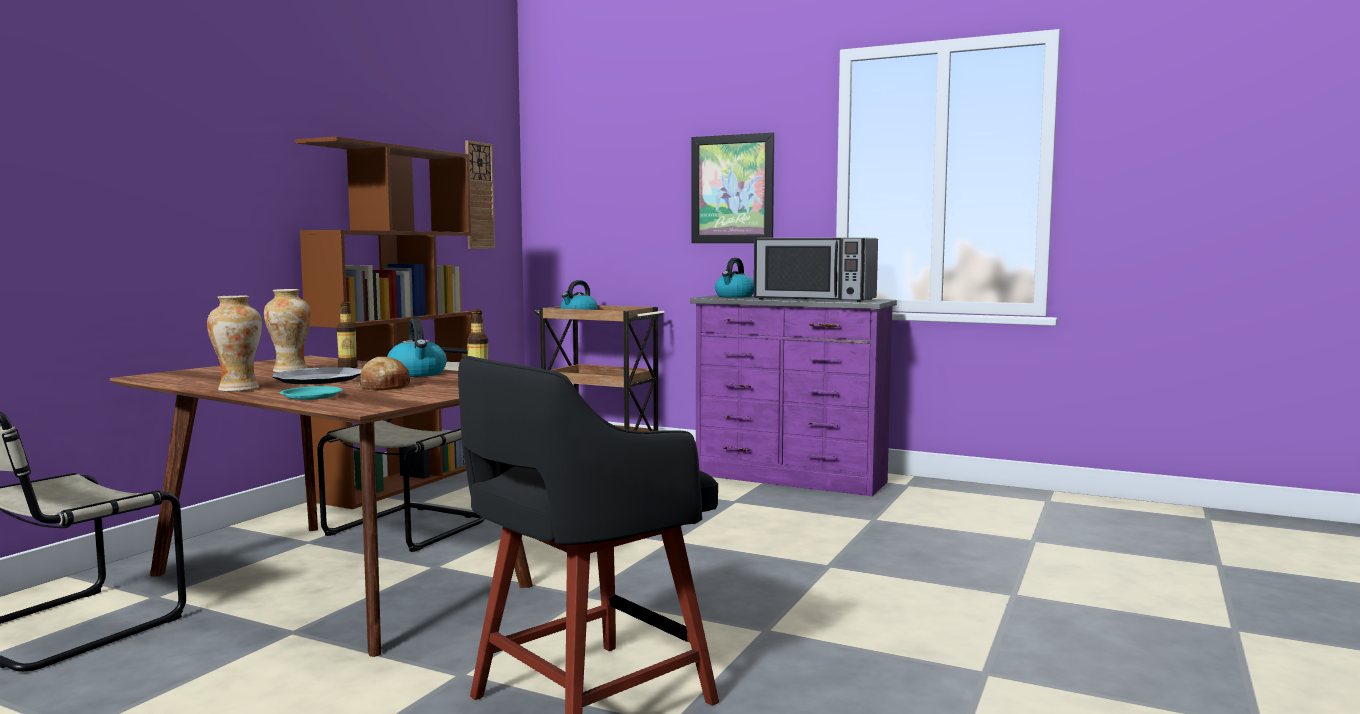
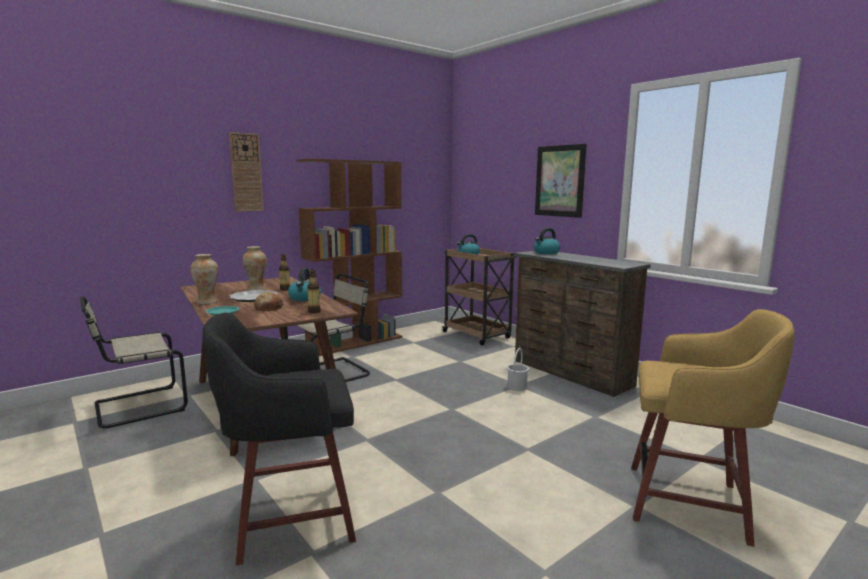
camera: 25 degrees right, 5 degrees up
wall clock [465,140,495,249] -> wall clock moved to [229,132,264,212]
purple dresser [690,295,897,496] -> brown dresser [515,251,651,397]
microwave [754,237,878,302] -> none
none -> white bucket [507,348,529,391]
none -> yellow stool [631,309,795,547]

